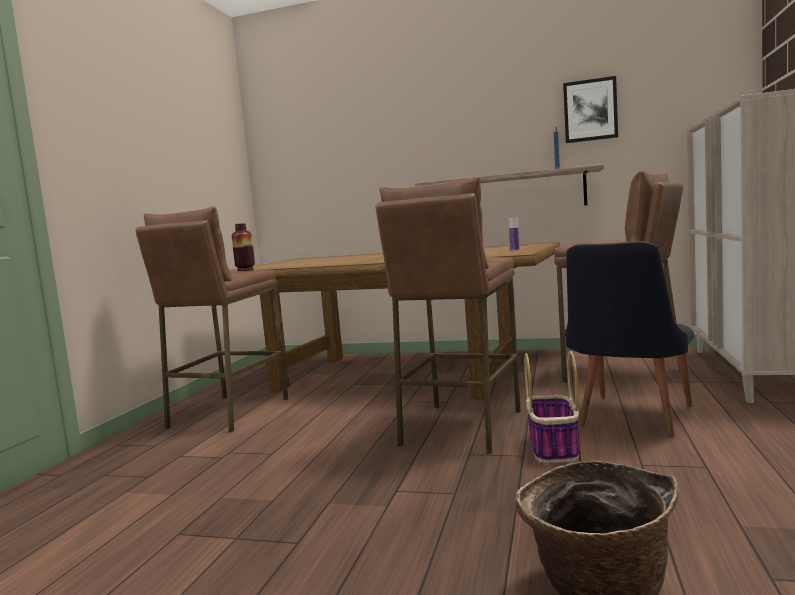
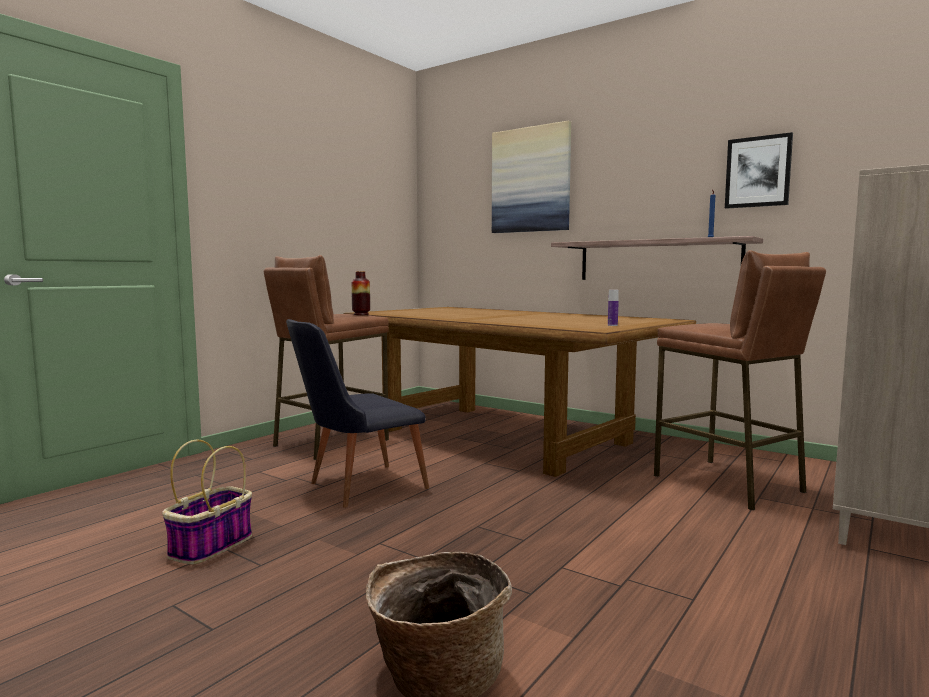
camera: 20 degrees right, 0 degrees up
brown stool [376,176,521,454] -> none
basket [524,351,579,463] -> basket moved to [162,439,252,564]
black chair [565,241,694,438] -> black chair moved to [286,319,429,508]
none -> picture [492,121,571,233]

